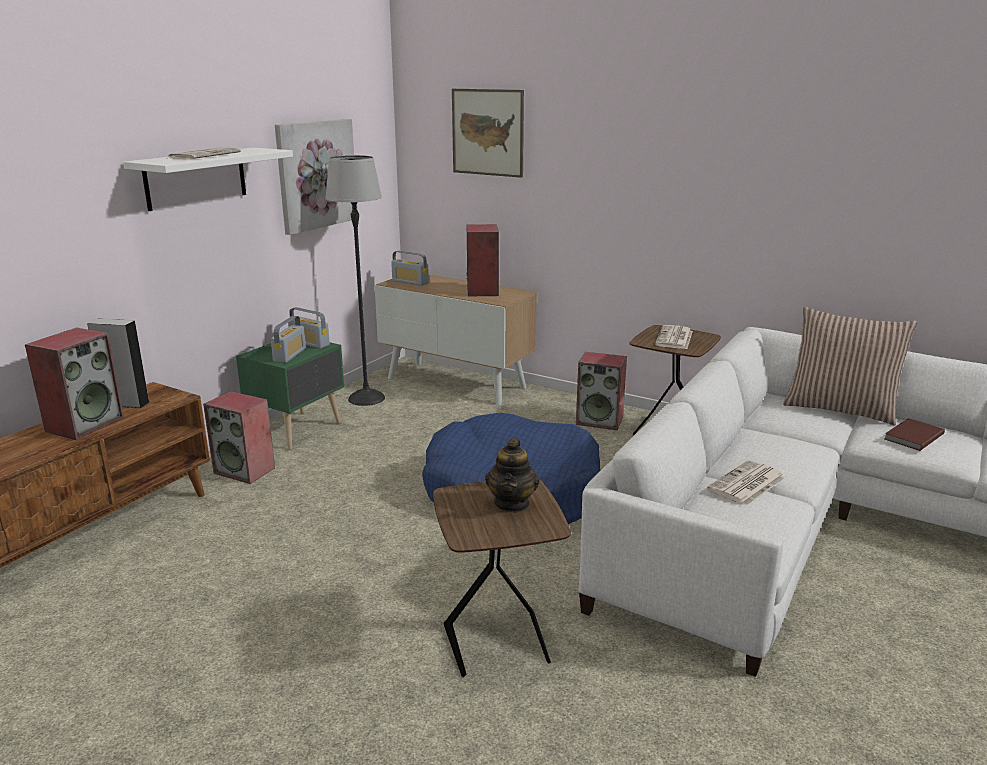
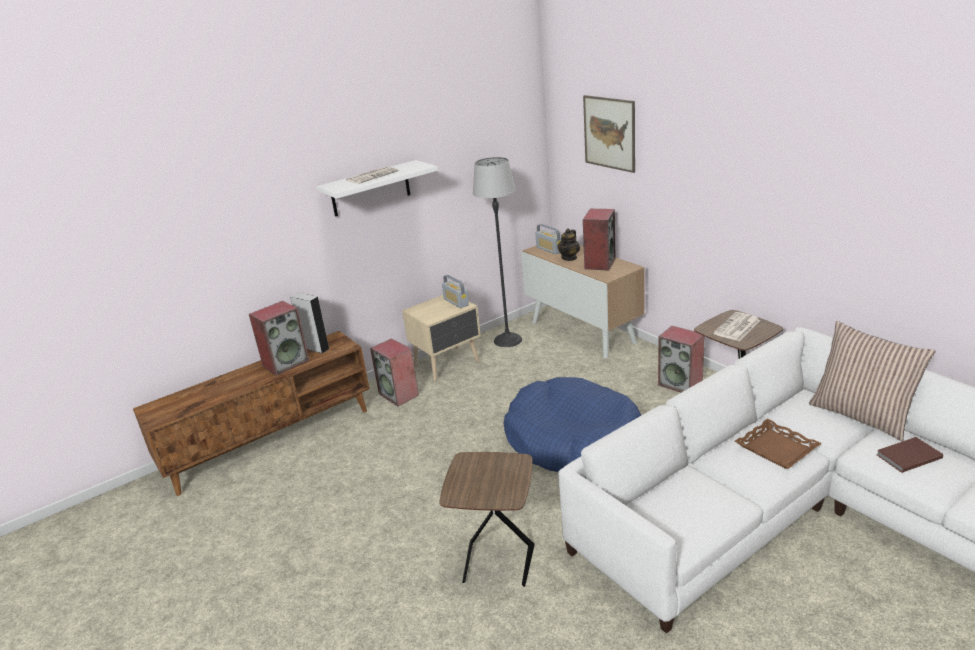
camera: 25 degrees right, 5 degrees up
green nightstand [236,342,344,450] -> beige nightstand [402,295,481,381]
radio [271,316,306,363] -> none
picture [275,119,358,235] -> none
teapot [485,438,539,512] -> teapot moved to [557,228,580,261]
newspaper [707,460,786,506] -> none
none -> brown tray [735,419,822,469]

